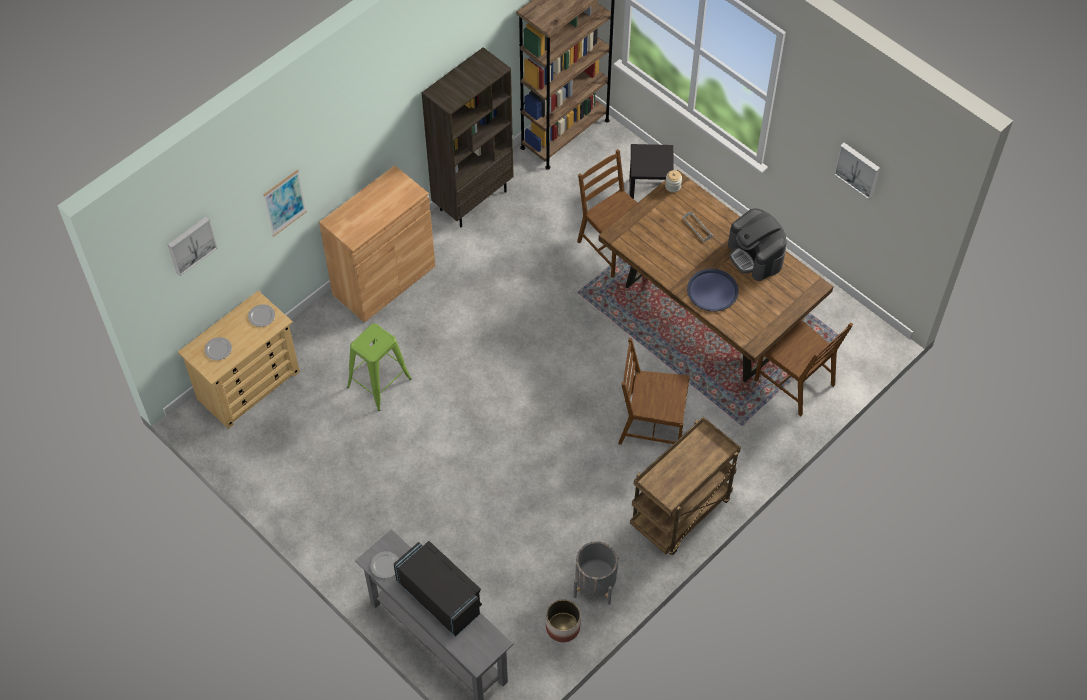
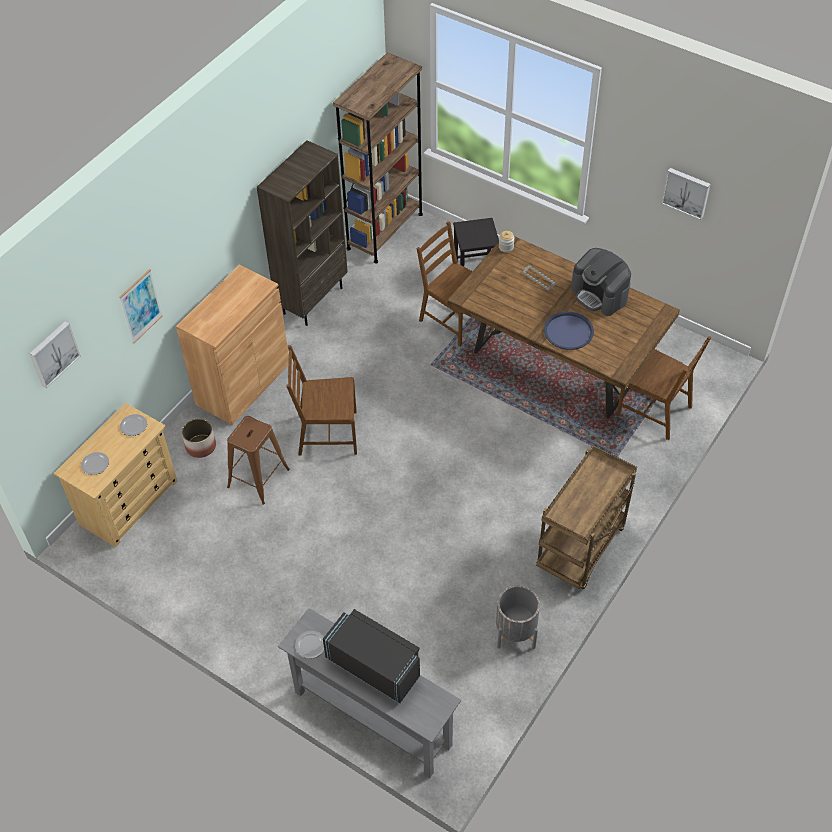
camera: 10 degrees left, 5 degrees down
green stool [347,323,412,411] -> brown stool [227,416,290,504]
planter [546,599,580,642] -> planter moved to [182,418,216,458]
brown chair [618,338,690,445] -> brown chair moved to [287,345,357,455]

